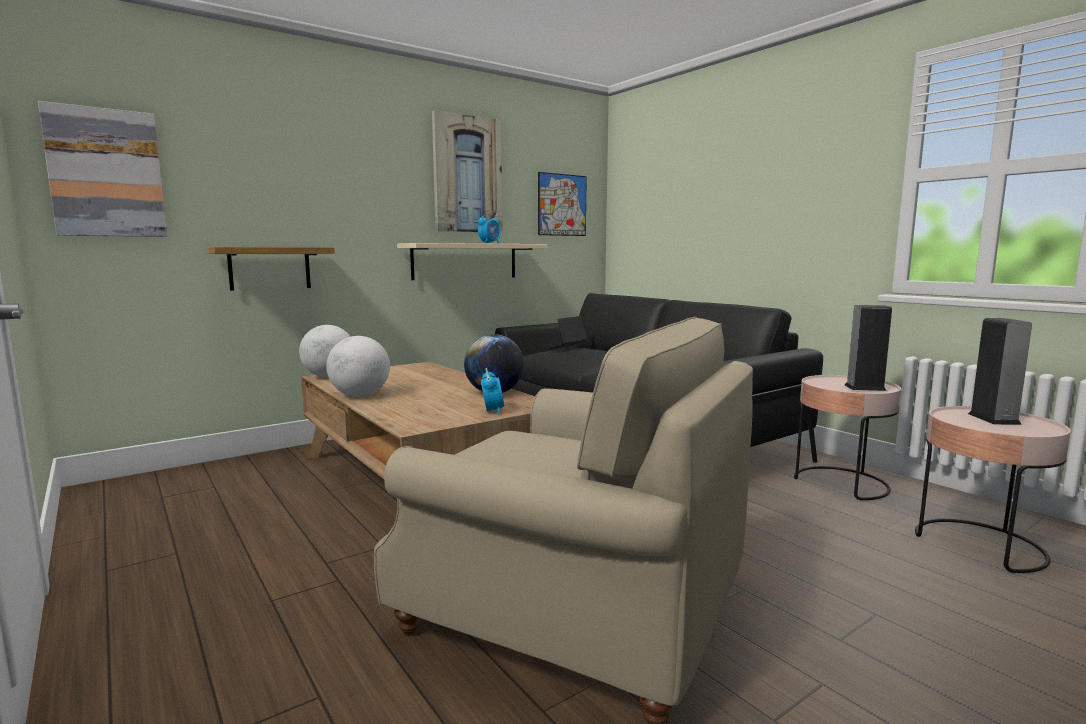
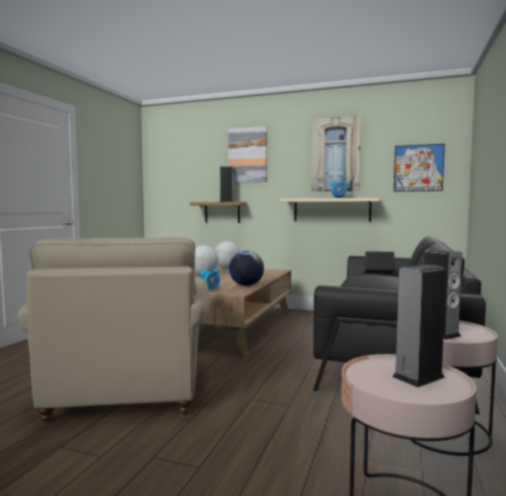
camera: 55 degrees right, 5 degrees down
picture [38,101,167,237] -> picture moved to [228,126,267,183]
none -> speaker [220,166,235,202]

